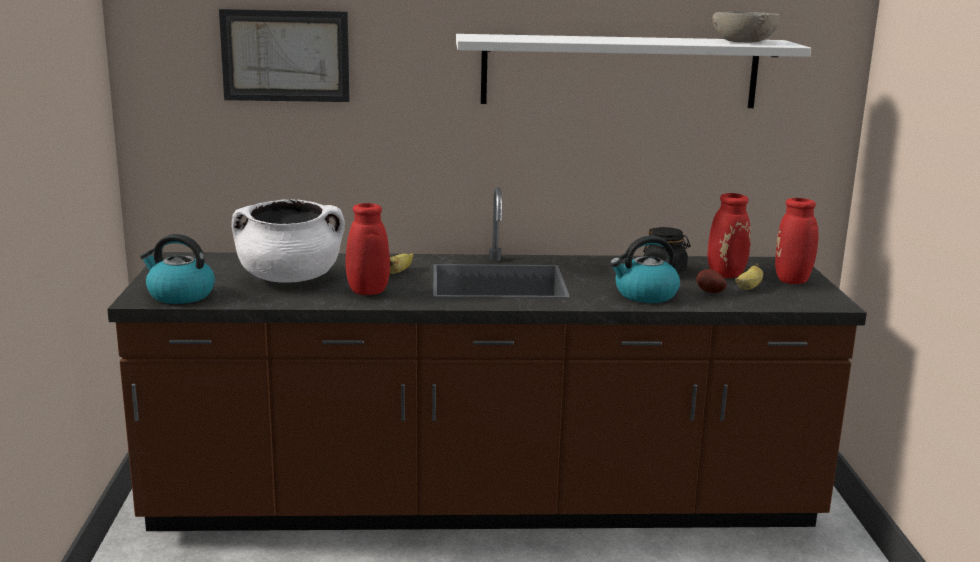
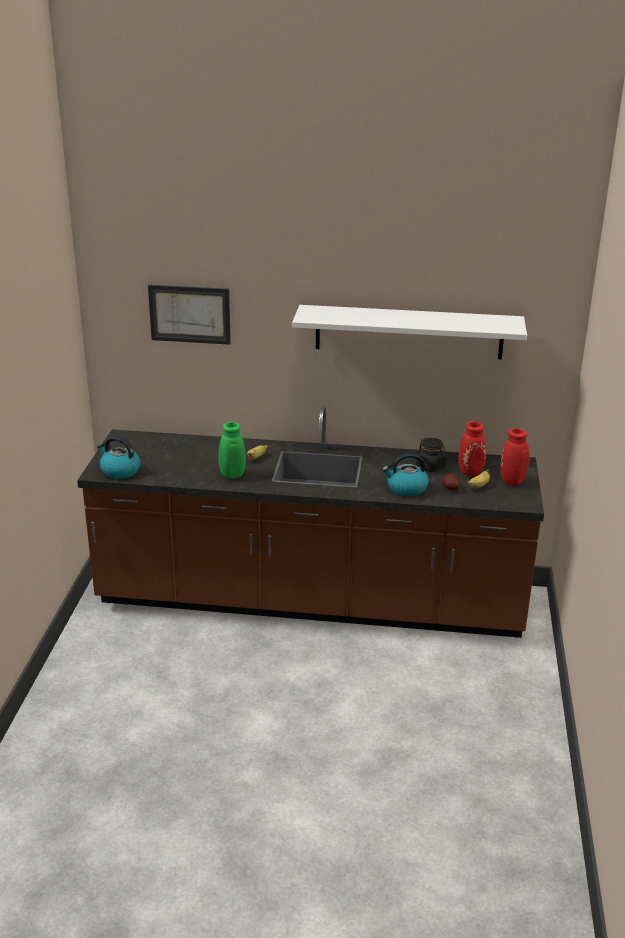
camera: 10 degrees right, 10 degrees up
white cooking pot [232,199,345,283] -> none
red vase [345,203,390,295] -> green vase [218,422,246,479]
grey bowl [712,12,780,42] -> none

